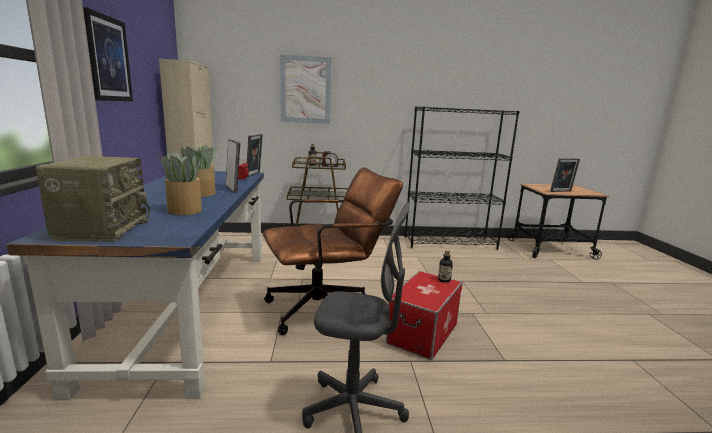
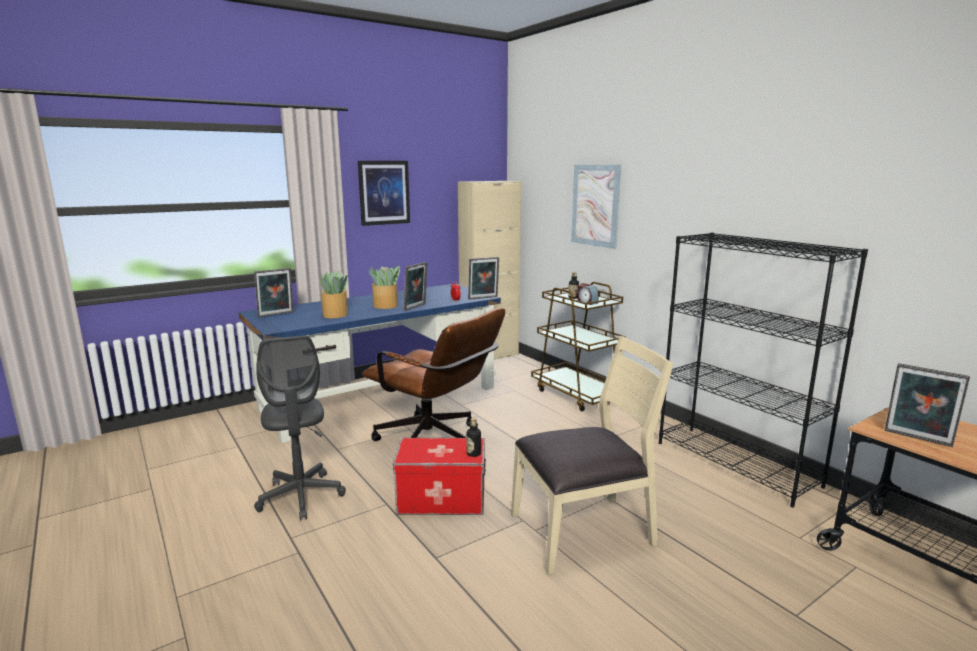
camera: 60 degrees right, 0 degrees up
radio [36,156,150,241] -> picture frame [254,268,294,317]
none -> beige chair [511,336,674,575]

